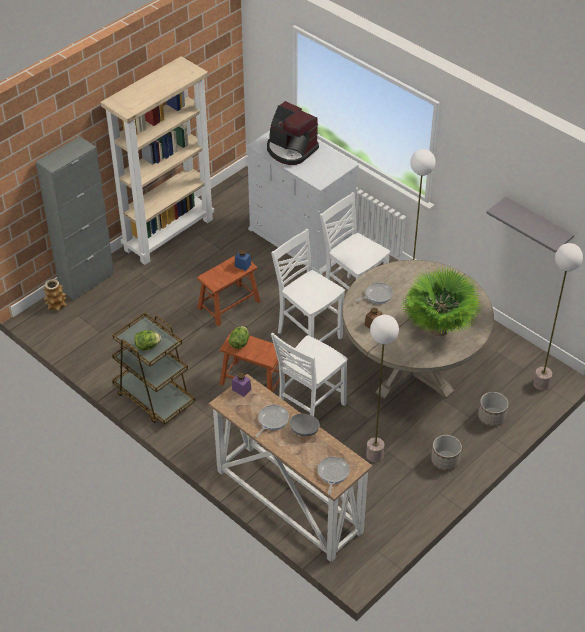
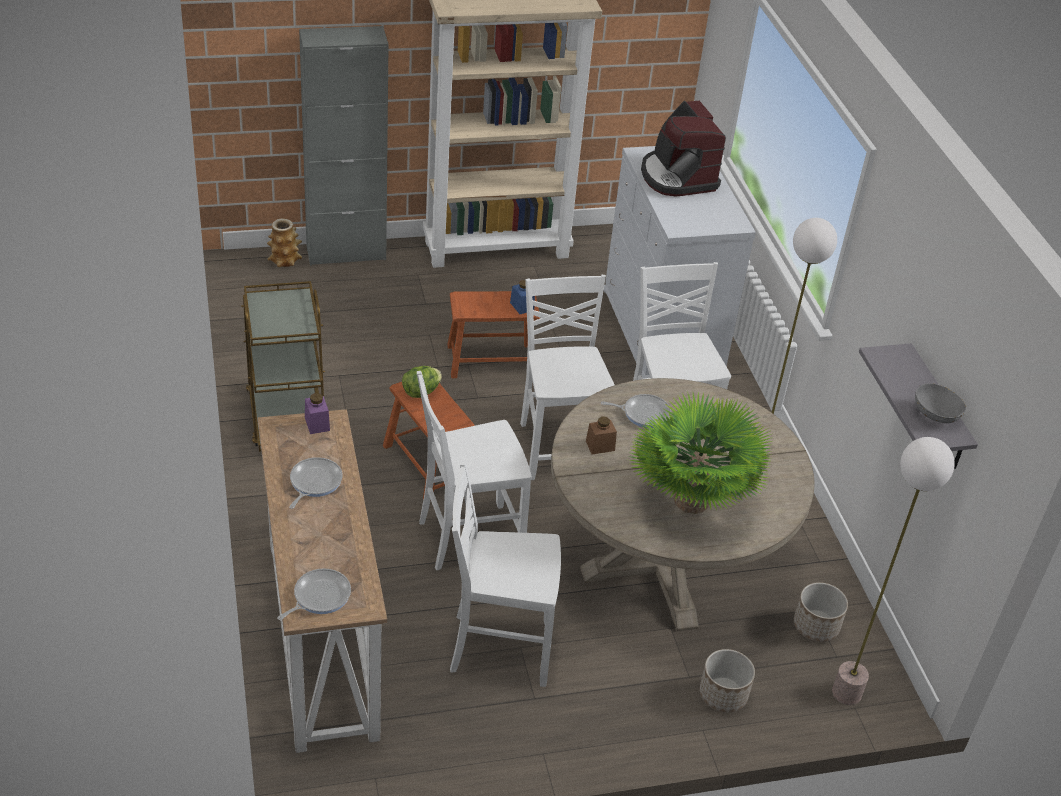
camera: 30 degrees right, 5 degrees down
lettuce [134,330,161,351] -> none
frying pan [256,405,289,437] -> frying pan turned 45 degrees counterclockwise [289,457,343,509]
grey bowl [290,413,320,436] -> grey bowl moved to [915,383,966,423]
floor lamp [366,315,399,462] -> white chair [450,462,561,687]
planter [431,435,462,471] -> planter moved to [794,582,848,642]

